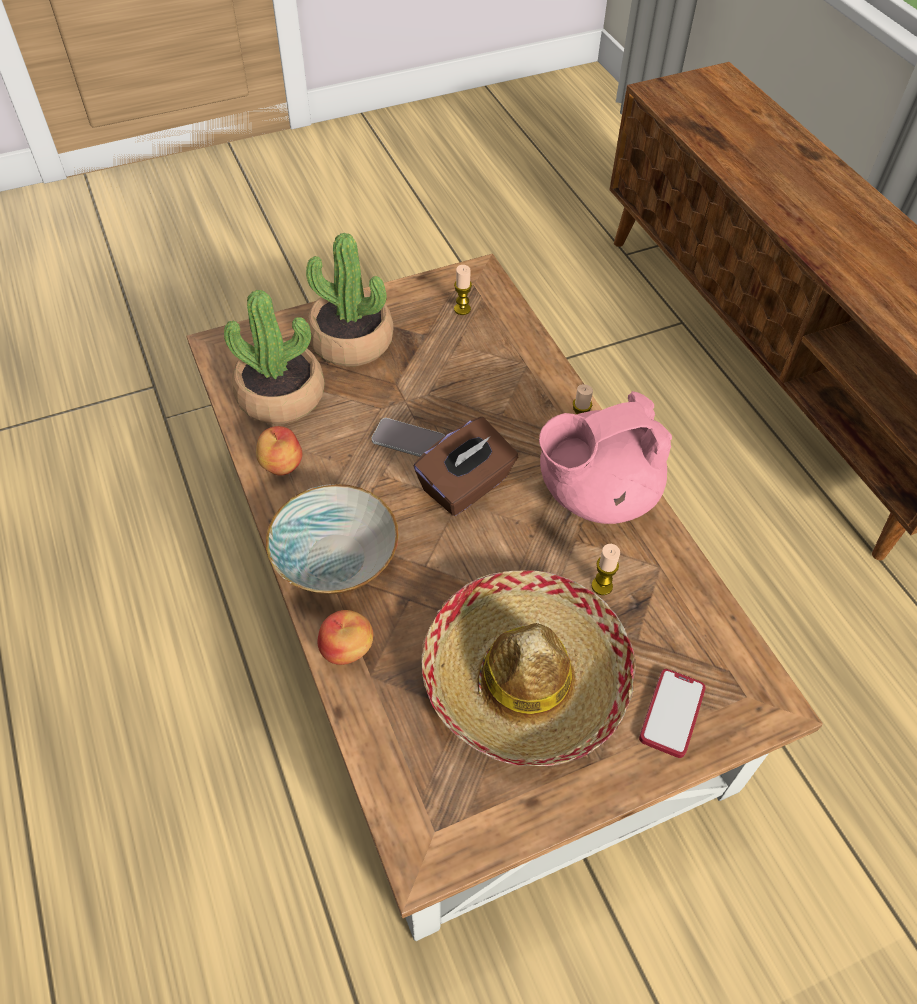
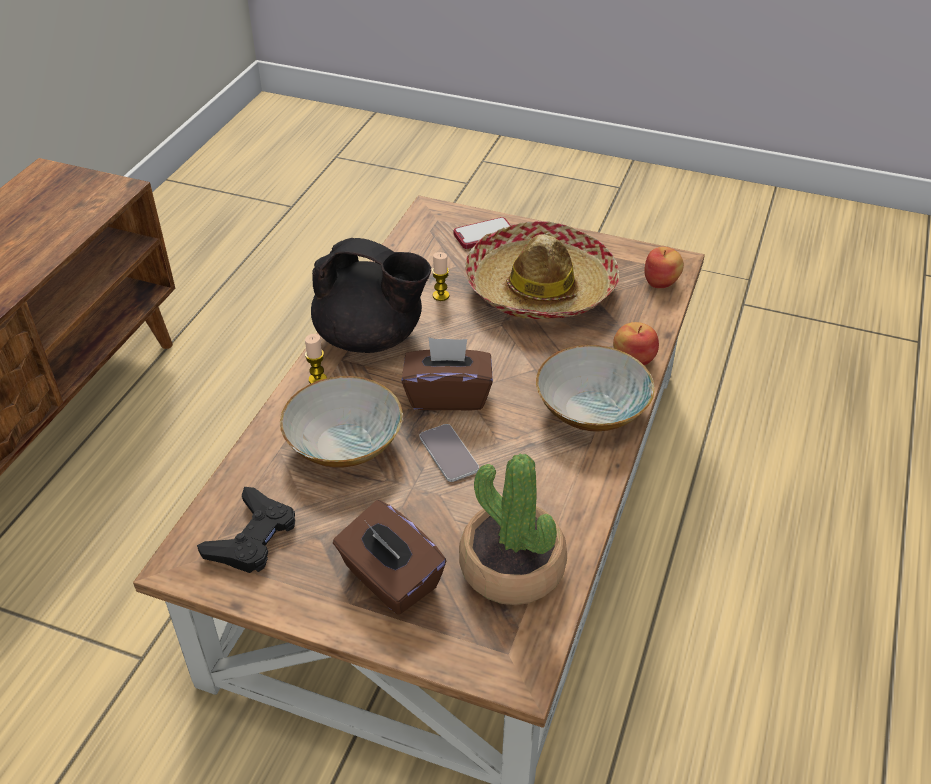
camera: 135 degrees left, 10 degrees down
apple [256,426,302,475] -> apple moved to [644,247,684,288]
potted plant [306,233,394,367] -> brown tissue box [333,500,447,615]
candle [454,265,472,315] -> black game controller [197,487,295,573]
pink teapot [539,391,672,524] -> black teapot [311,238,431,353]
none -> bowl [280,376,403,467]

